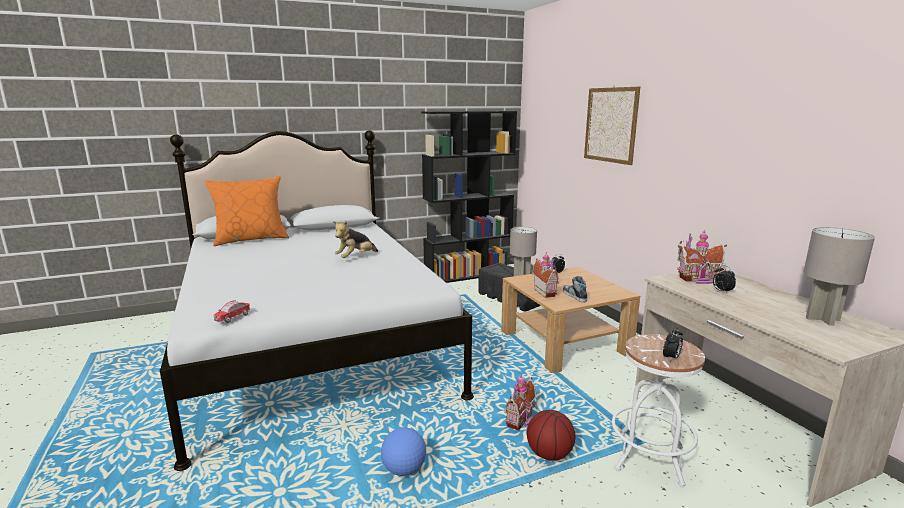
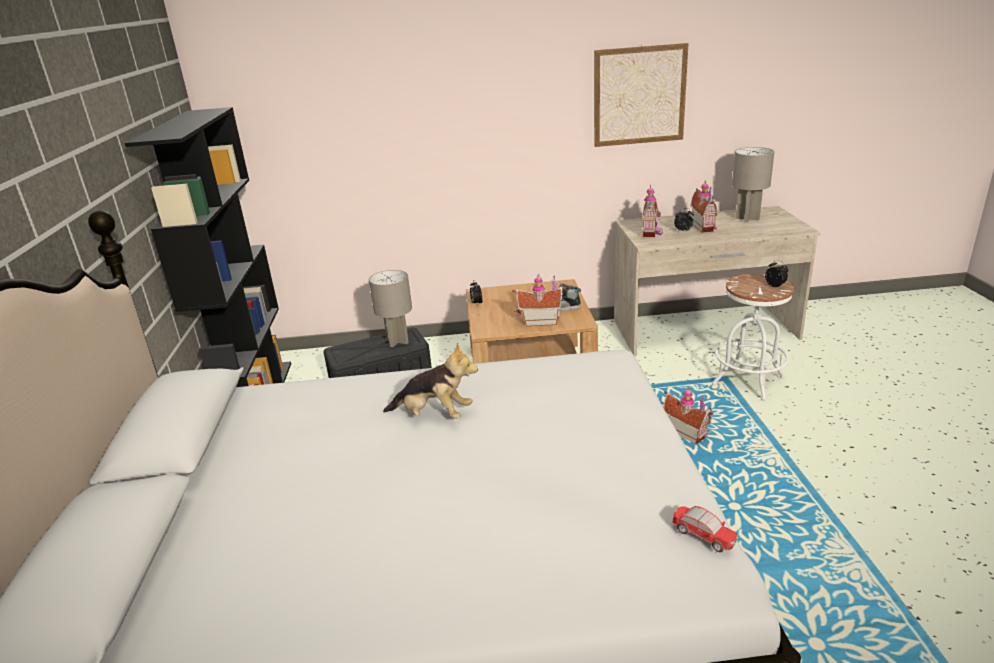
camera: 70 degrees left, 10 degrees up
orange pillow [205,176,289,246] -> none
plush toy [333,220,378,258] -> plush toy turned 45 degrees counterclockwise [383,342,478,419]
football [381,427,426,476] -> none
basketball [527,410,576,461] -> none
picture [584,86,640,165] -> picture moved to [594,43,688,147]
none -> toy house [690,180,718,233]

